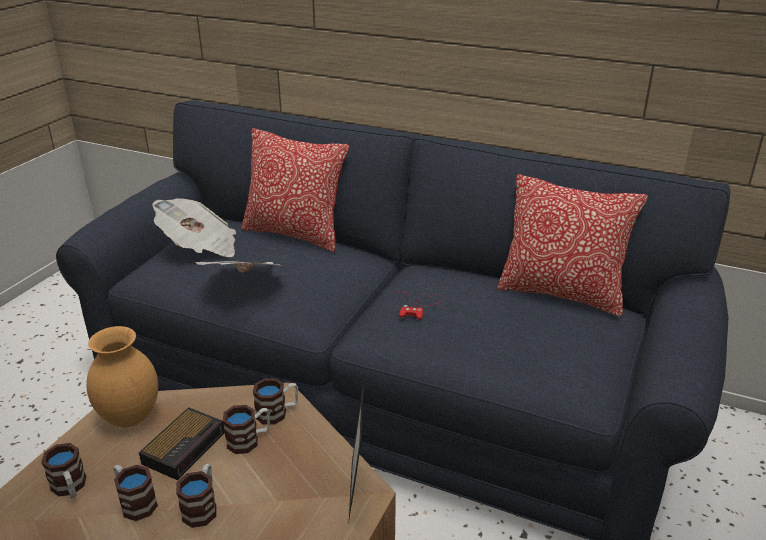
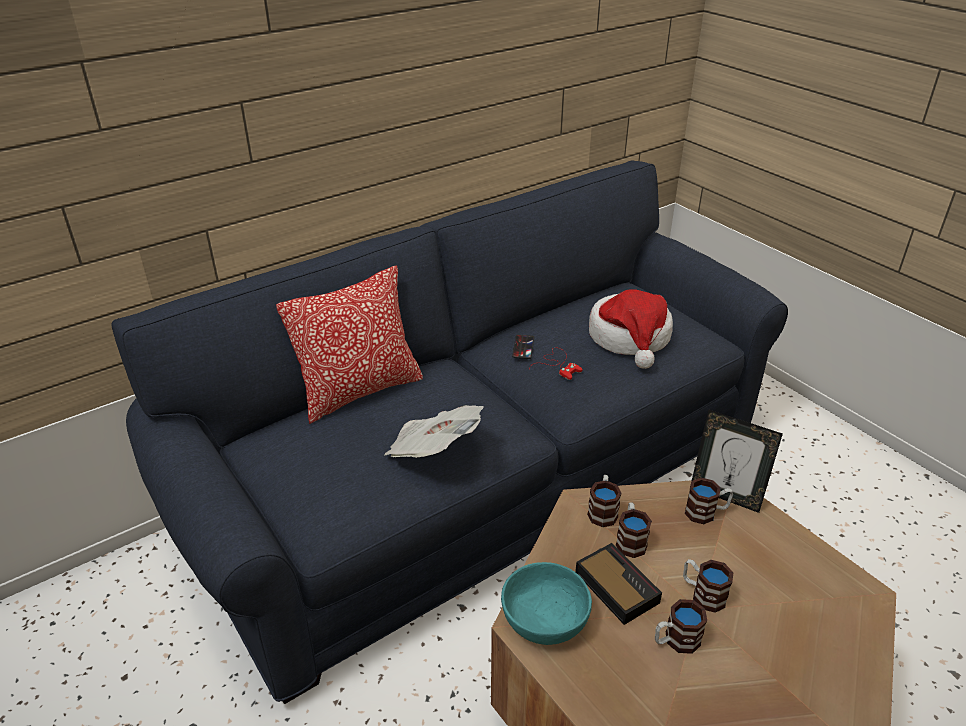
camera: 60 degrees left, 5 degrees up
mug [41,443,86,498] -> mug moved to [685,478,733,524]
brown vase [86,326,158,427] -> turquoise bowl [501,562,592,645]
newspaper [152,198,236,257] -> none
pillow [497,174,648,317] -> none
none -> phone [512,335,534,359]
none -> hat [589,290,673,369]

